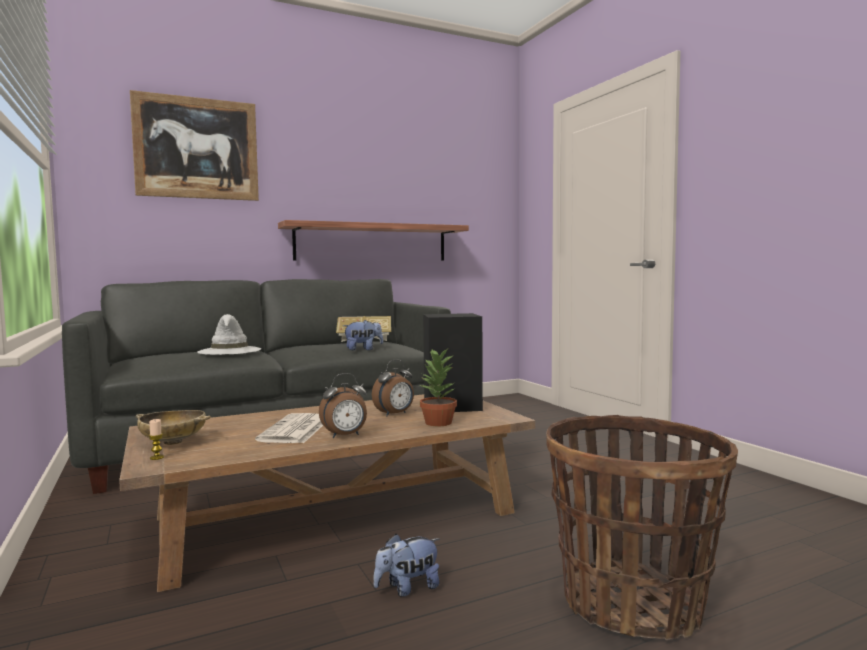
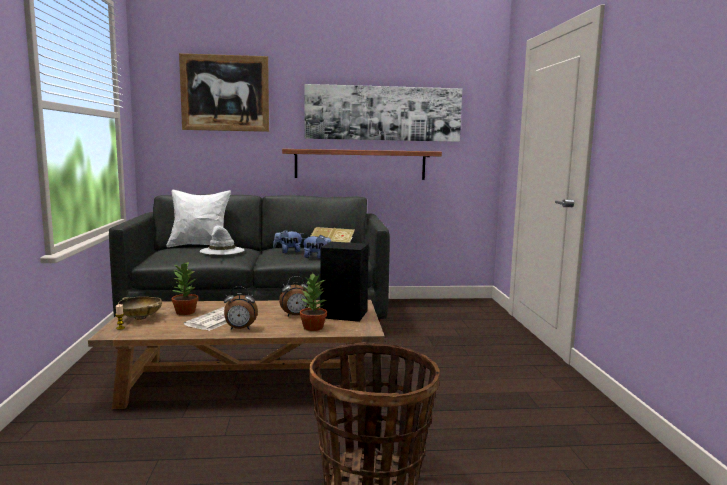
camera: 20 degrees right, 5 degrees up
plush toy [374,534,439,597] -> plush toy moved to [273,230,303,253]
none -> white pillow [166,190,231,247]
none -> potted plant [171,261,199,315]
none -> picture [305,84,462,142]

